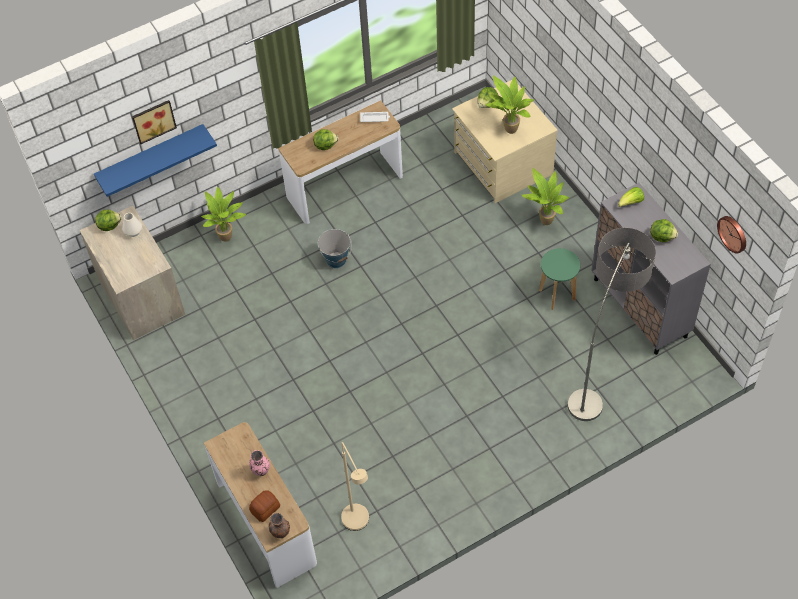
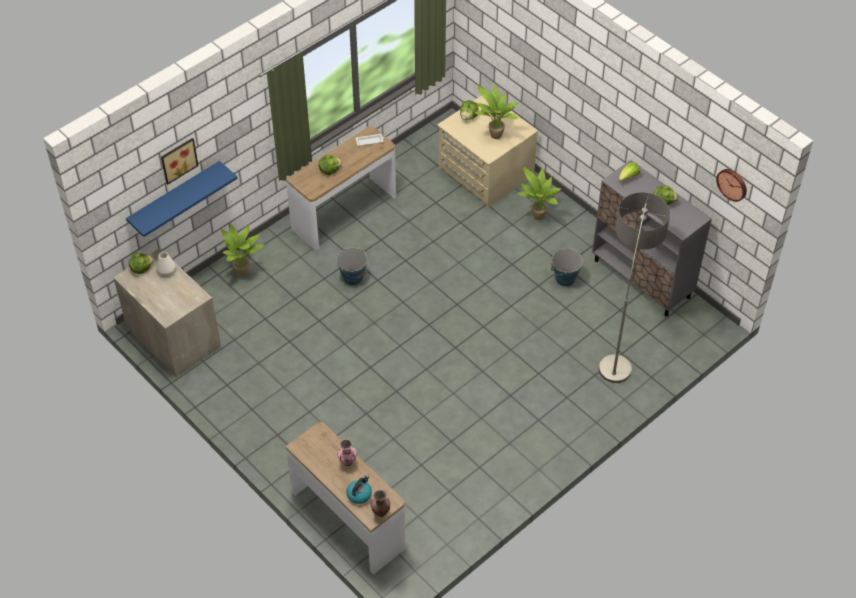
camera: 15 degrees left, 5 degrees down
bread [249,490,280,522] -> kettle [346,475,372,504]
beige floor lamp [341,442,369,531] -> none
green stool [539,248,580,310] -> bucket [551,248,583,287]

